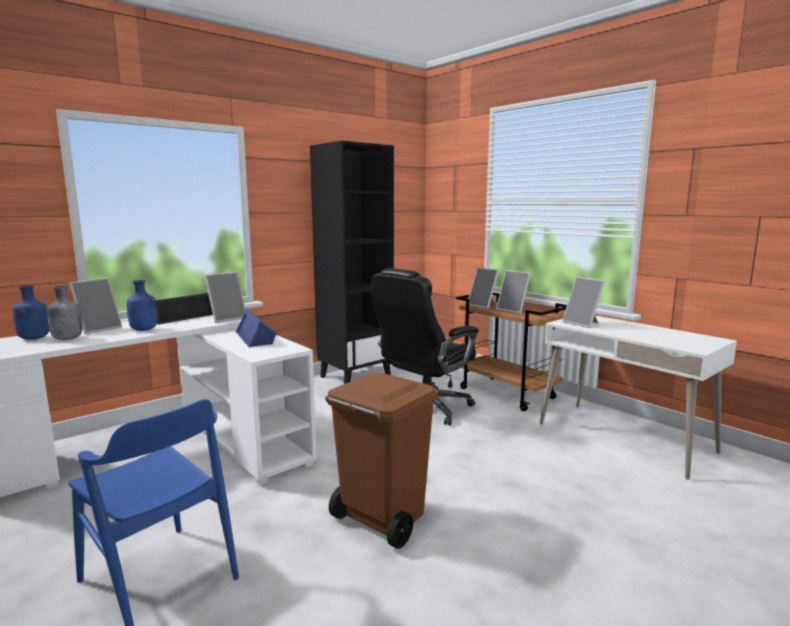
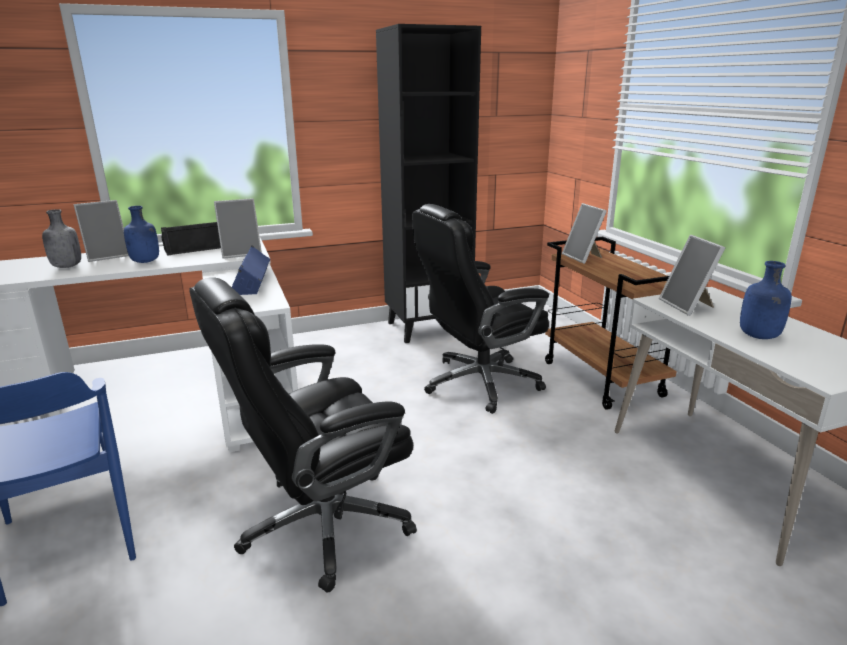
camera: 20 degrees right, 10 degrees up
blue bottle [13,285,49,340] -> blue bottle moved to [740,261,792,339]
brown trash can [325,373,438,549] -> black office chair [189,277,417,593]
picture frame [496,270,531,314] -> none

